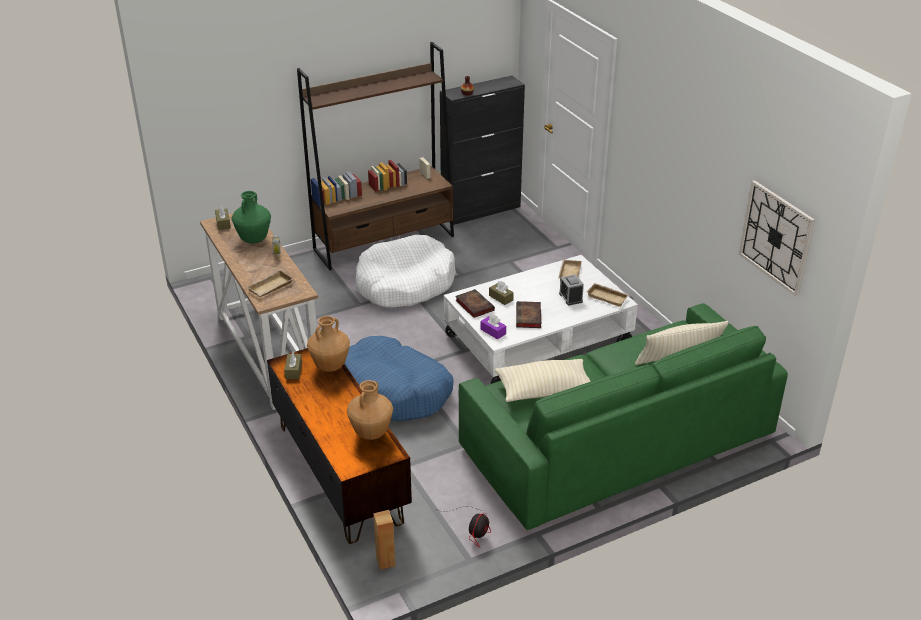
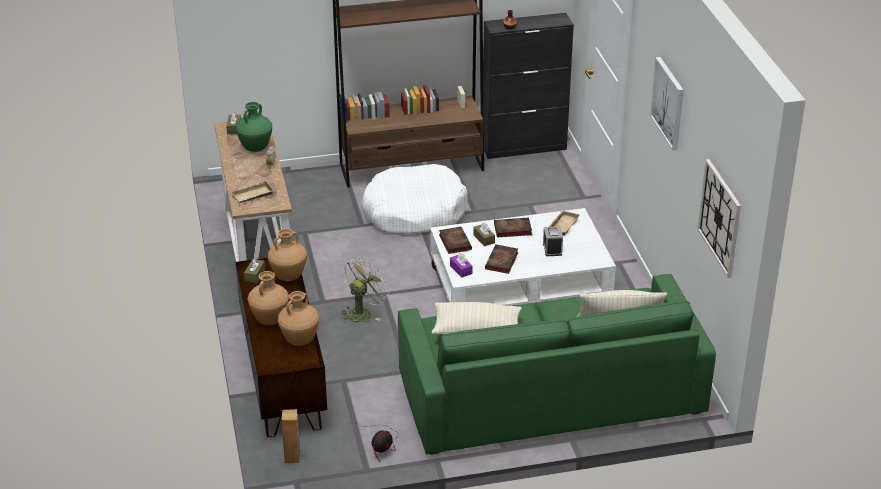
camera: 15 degrees right, 0 degrees up
blue dog bed [344,336,453,421] -> green fan [341,257,389,323]
beige tray [587,283,629,307] -> none
none -> brown vase [248,271,289,325]
none -> book [494,217,532,238]
none -> picture [650,57,683,150]

